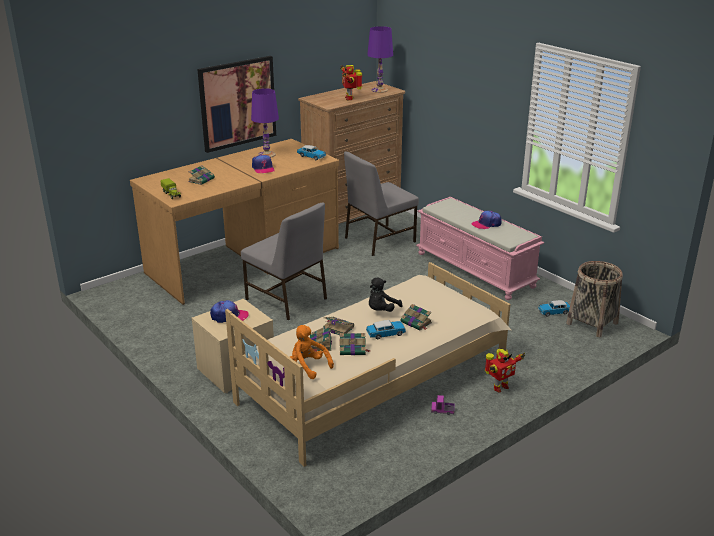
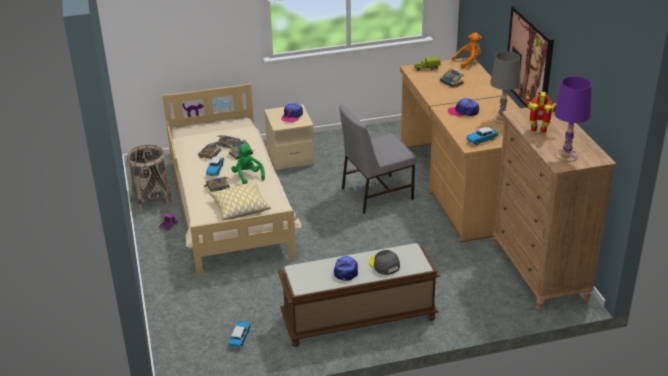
camera: 115 degrees right, 5 degrees up
purple table lamp [251,88,279,158] -> grey table lamp [490,51,520,124]
orange plush toy [290,325,334,379] -> orange plush toy moved to [452,33,482,68]
grey chair [344,152,419,256] -> none
black plush toy [369,277,402,312] -> green plush toy [231,144,265,184]
pink bench [416,197,544,300] -> brown bench [278,243,440,347]
toy robot [485,349,525,393] -> none
basket [566,261,623,337] -> basket moved to [127,145,172,210]
none -> pillow [209,182,271,220]
none -> grey cap [369,250,400,275]

